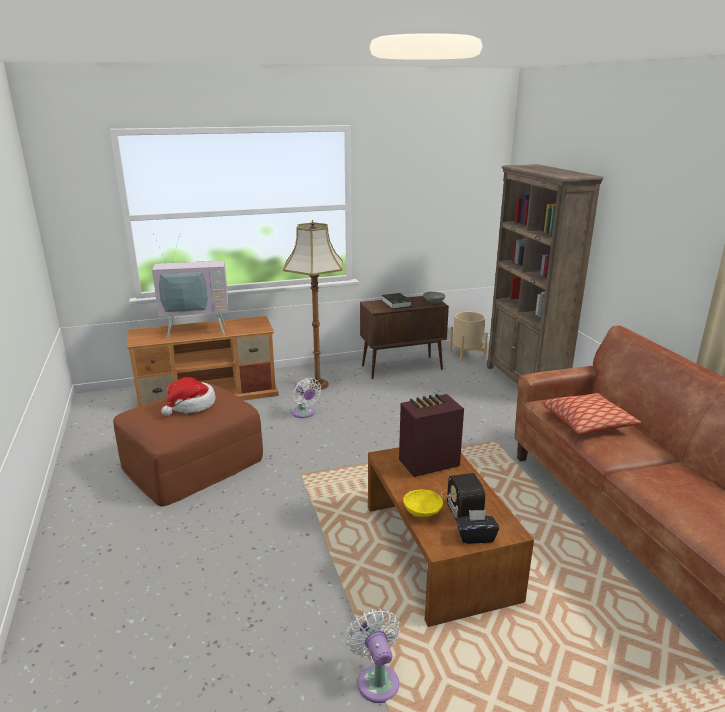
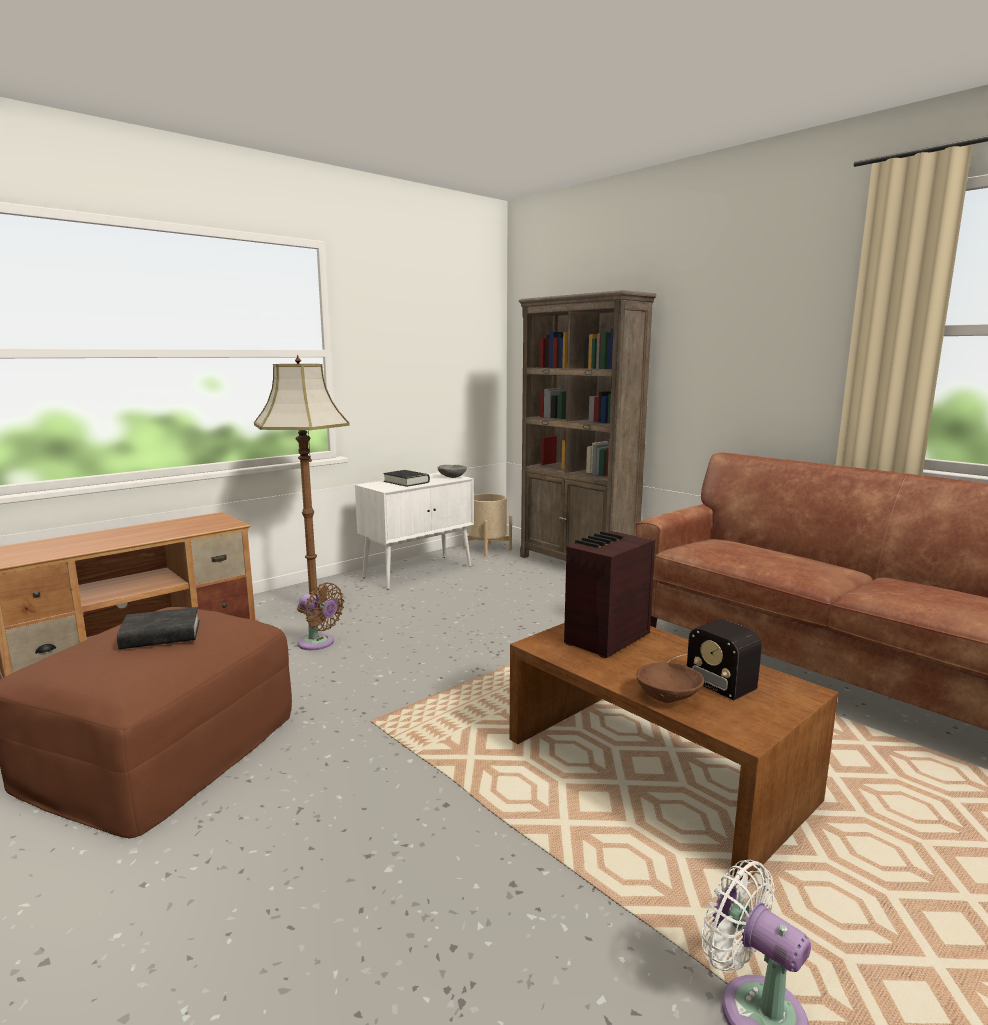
camera: 25 degrees left, 10 degrees down
television [152,234,229,338] -> none
hat [161,377,216,416] -> black book [117,607,200,649]
white fan [292,378,321,418] -> brown fan [298,583,344,650]
brown cabinet [360,296,449,379] -> white cabinet [355,473,474,589]
yellow bowl [403,490,443,517] -> brown bowl [636,662,704,703]
black tissue box [456,510,499,544] -> none
pillow [542,393,641,434] -> none

